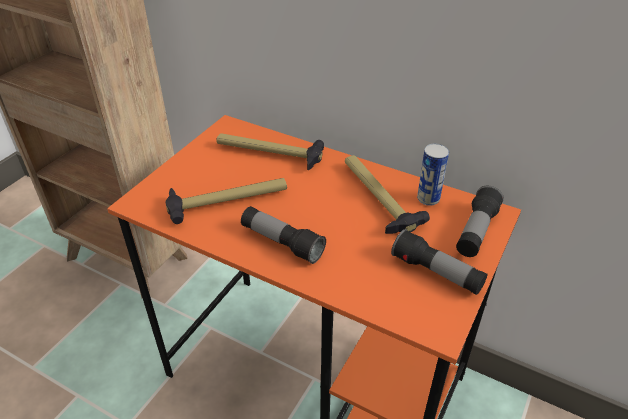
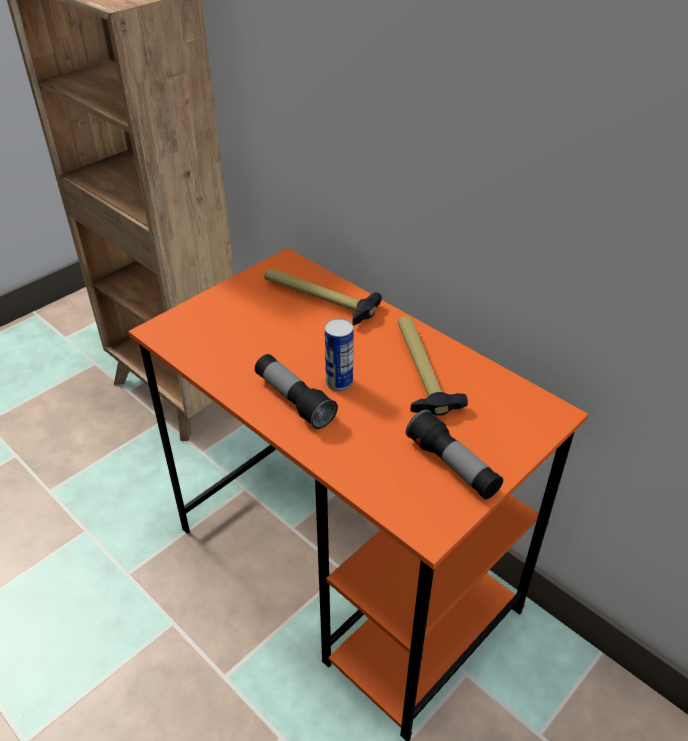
camera: 15 degrees right, 0 degrees up
hammer [166,178,287,224] -> none
can [417,144,449,206] -> can moved to [325,319,354,391]
flashlight [456,186,504,257] -> none

